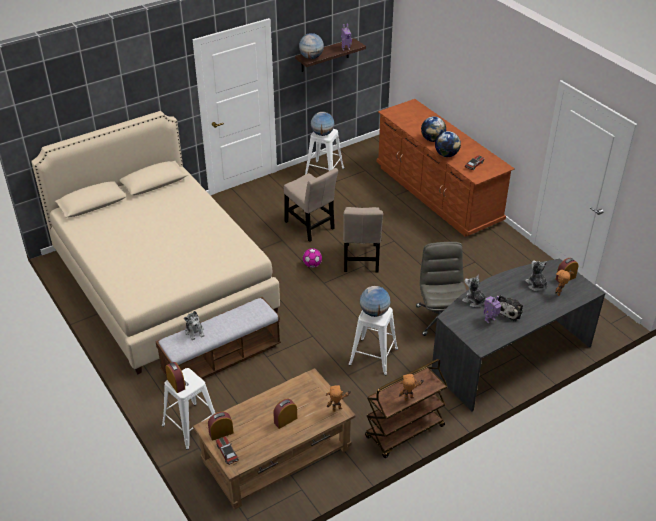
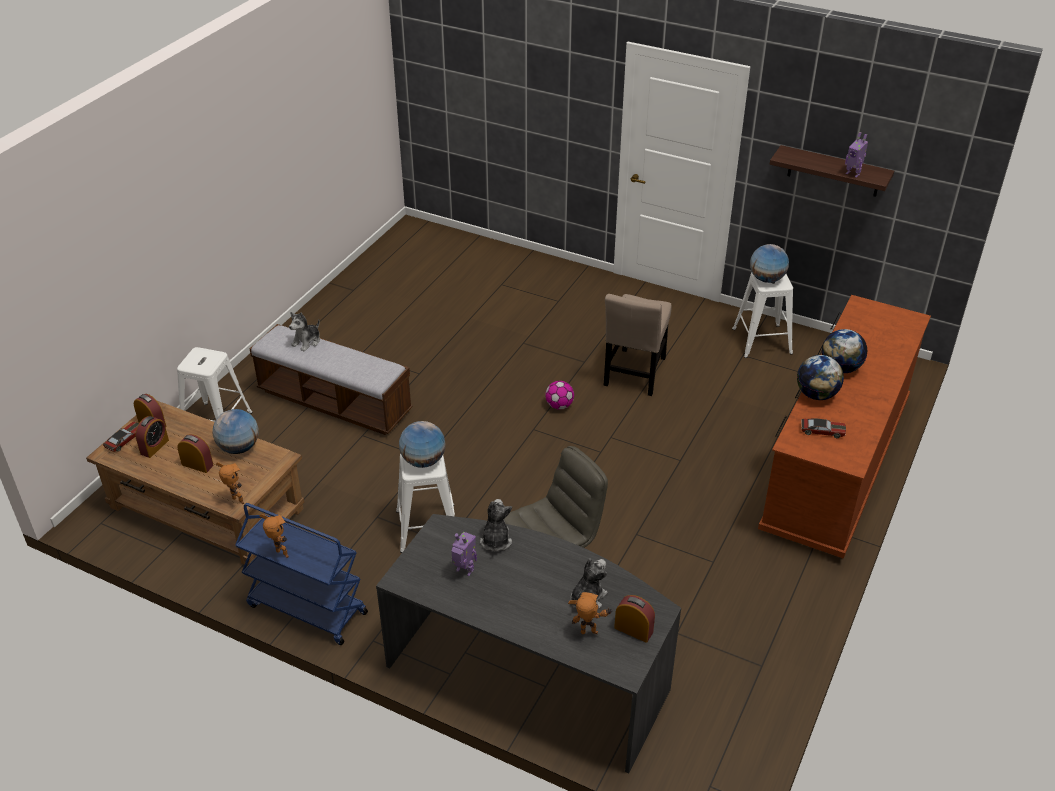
camera: 60 degrees right, 0 degrees up
beige bed [31,111,280,375] -> none
alarm clock [165,362,185,393] -> alarm clock moved to [135,416,169,458]
globe [299,33,324,59] -> globe moved to [212,409,259,454]
beige chair [343,207,383,272] -> none
brown cart [365,359,448,458] -> blue cart [235,503,368,645]
plush toy [498,295,523,321] -> none

